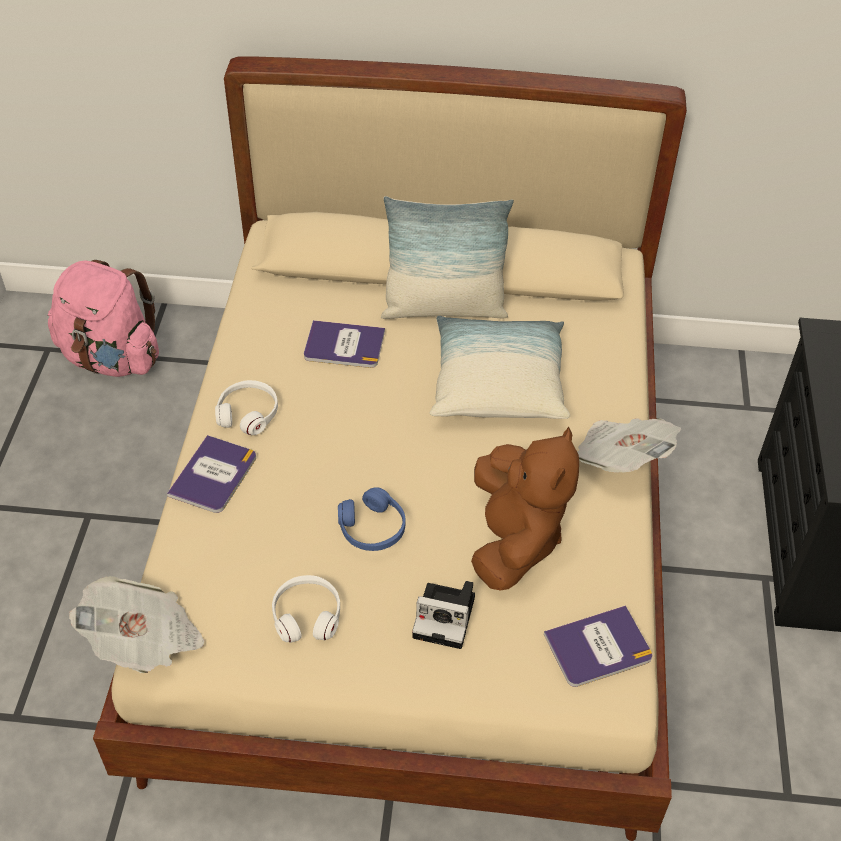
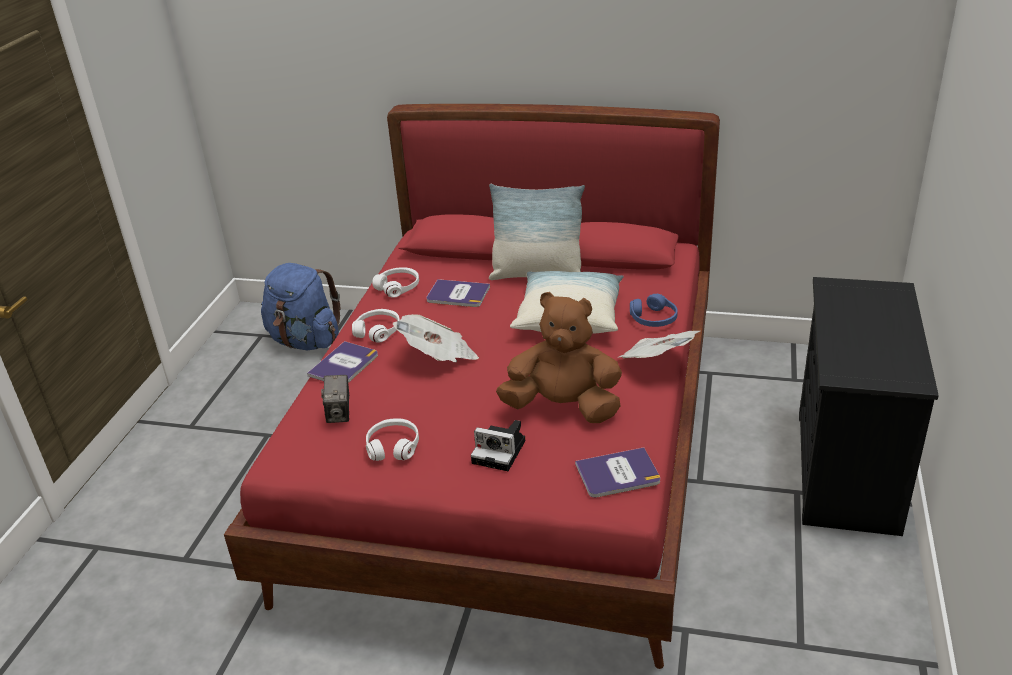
camera: 10 degrees right, 15 degrees down
pink backpack [48,260,159,377] -> blue backpack [261,263,341,350]
newspaper [69,576,205,673] -> newspaper moved to [393,314,479,363]
beige bed [93,57,687,841] -> red bed [224,104,720,669]
blue headphones [338,487,405,551] -> blue headphones moved to [630,294,678,327]
brown plush toy [471,427,579,590] -> brown plush toy turned 90 degrees counterclockwise [496,292,622,423]
none -> camera [321,375,349,423]
none -> white headphones [372,267,419,298]

